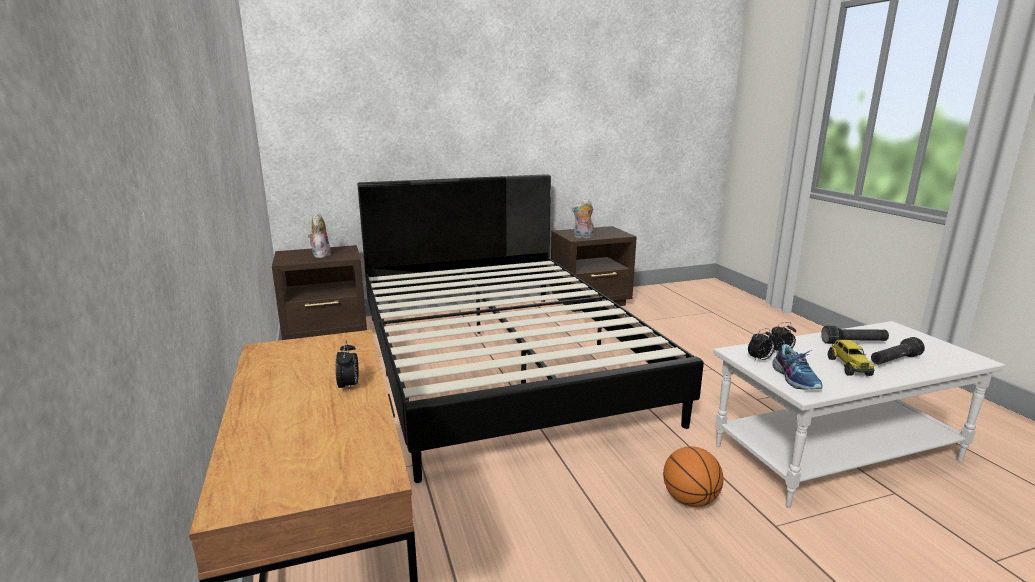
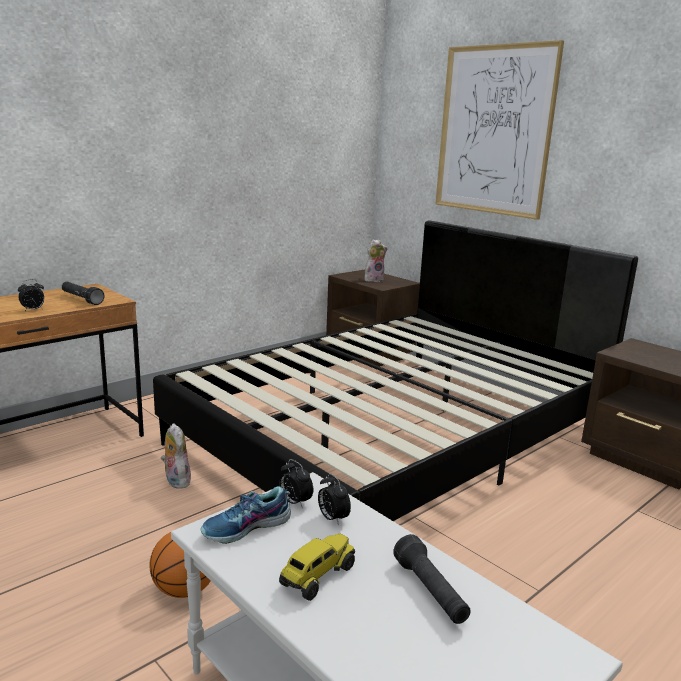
camera: 65 degrees right, 0 degrees up
plush toy [572,199,594,239] -> plush toy moved to [161,423,191,488]
toy truck [828,340,874,376] -> toy truck turned 150 degrees clockwise [279,533,355,601]
black flashlight [871,337,925,364] -> black flashlight moved to [62,282,104,305]
none -> picture [435,40,564,220]

